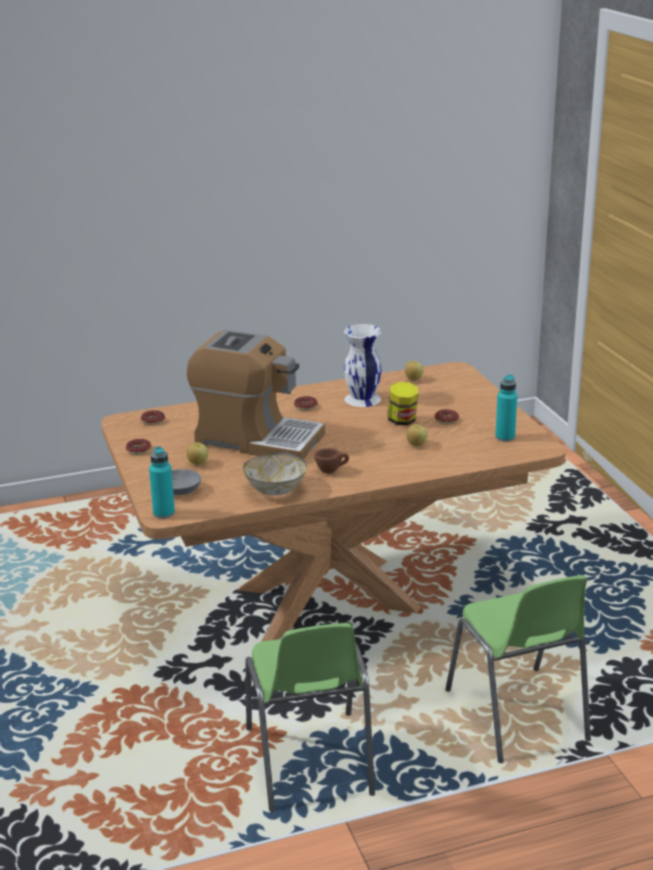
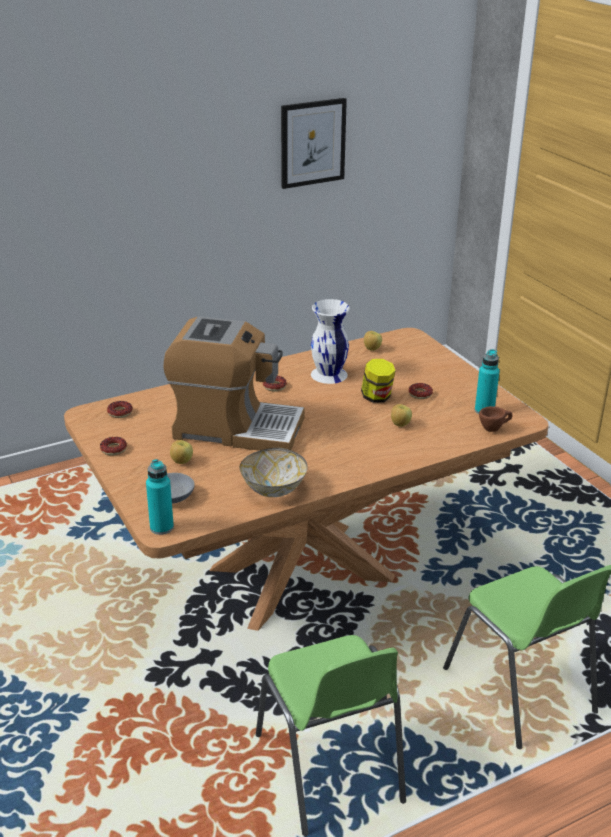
camera: 10 degrees left, 5 degrees up
brown cup [314,448,349,474] -> brown cup moved to [479,406,513,432]
none -> picture [281,98,347,189]

